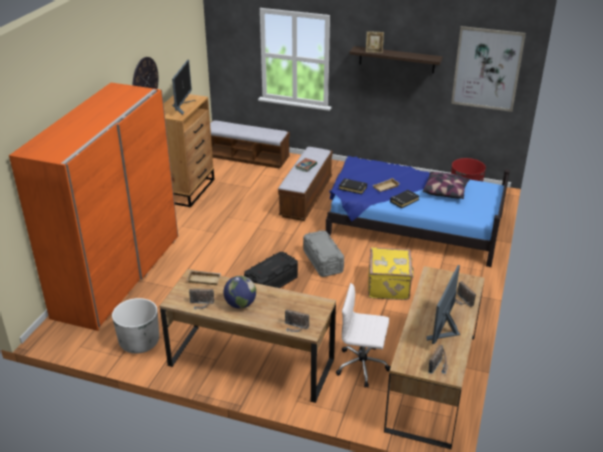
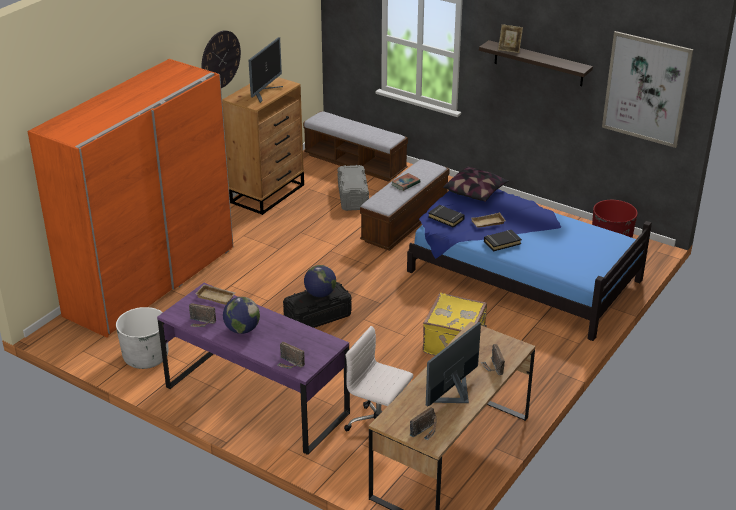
camera: 15 degrees right, 0 degrees up
brown desk [160,269,336,403] -> purple desk [157,283,350,455]
grey storage box [303,230,344,277] -> grey storage box moved to [338,165,369,211]
pillow [423,172,470,199] -> pillow moved to [443,167,509,202]
none -> globe [304,265,336,297]

